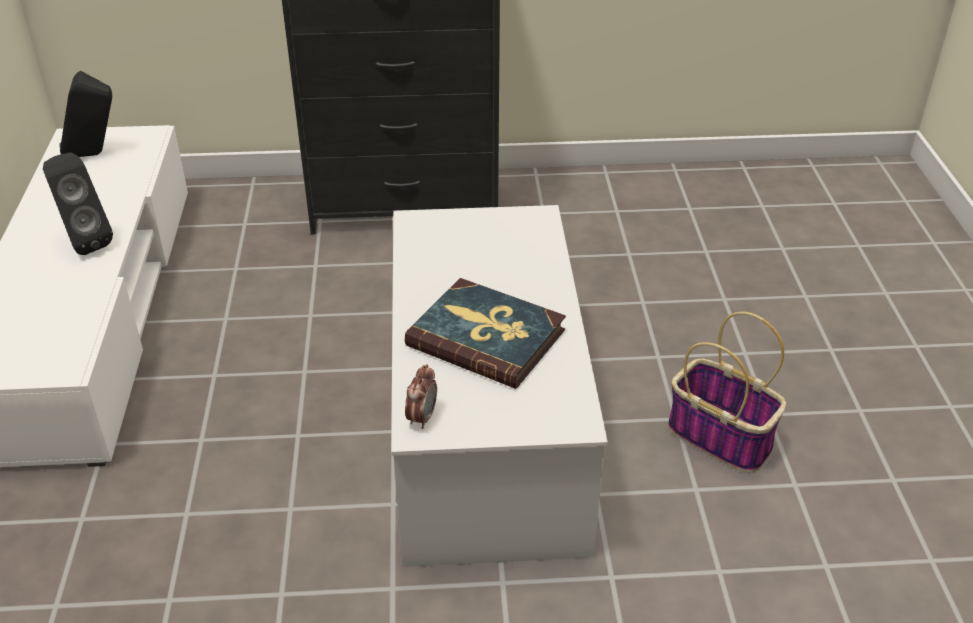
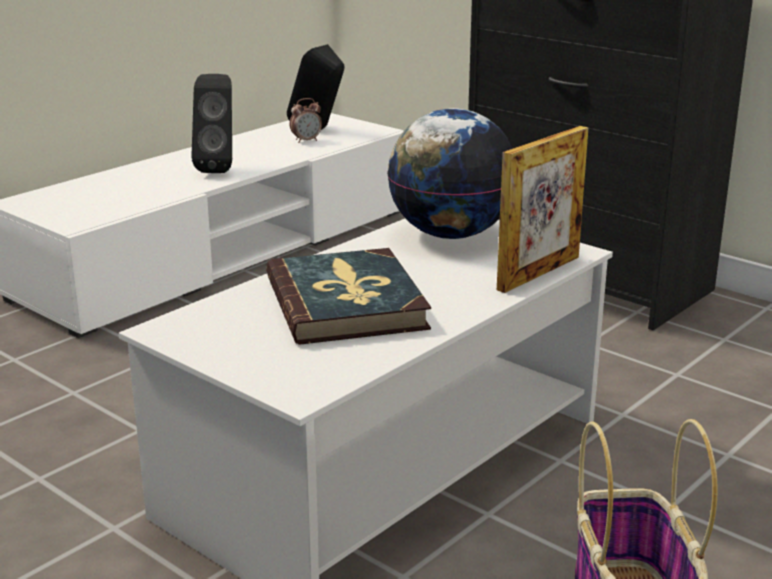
camera: 45 degrees right, 15 degrees down
alarm clock [405,364,437,429] -> alarm clock moved to [289,98,322,143]
none -> globe [387,108,513,239]
none -> picture frame [497,126,588,293]

